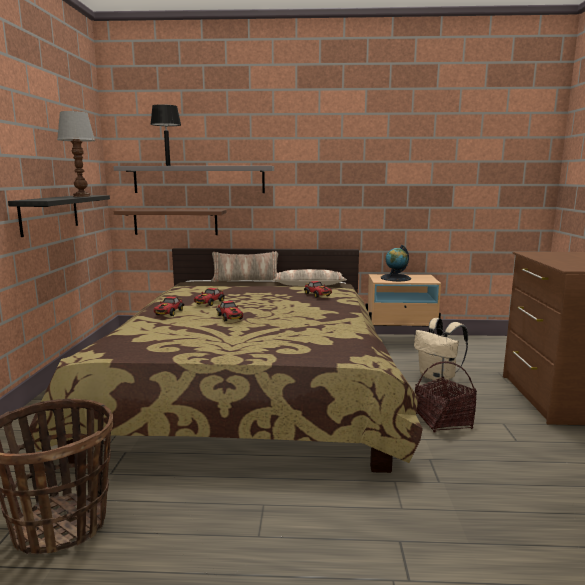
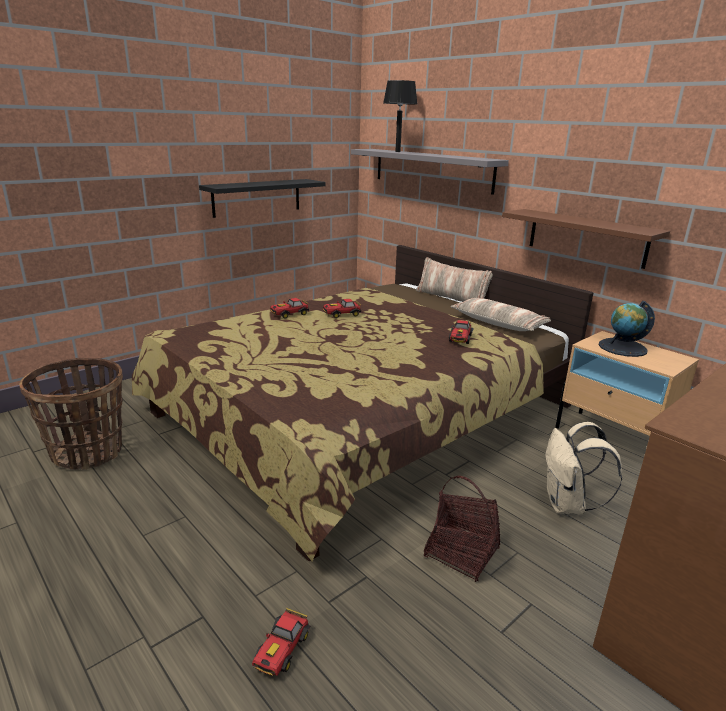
camera: 45 degrees right, 10 degrees up
table lamp [57,111,95,197] -> none
brown shelf [114,209,227,235] -> brown shelf moved to [502,209,670,269]
toy car [216,301,243,321] -> toy car moved to [252,608,311,676]

